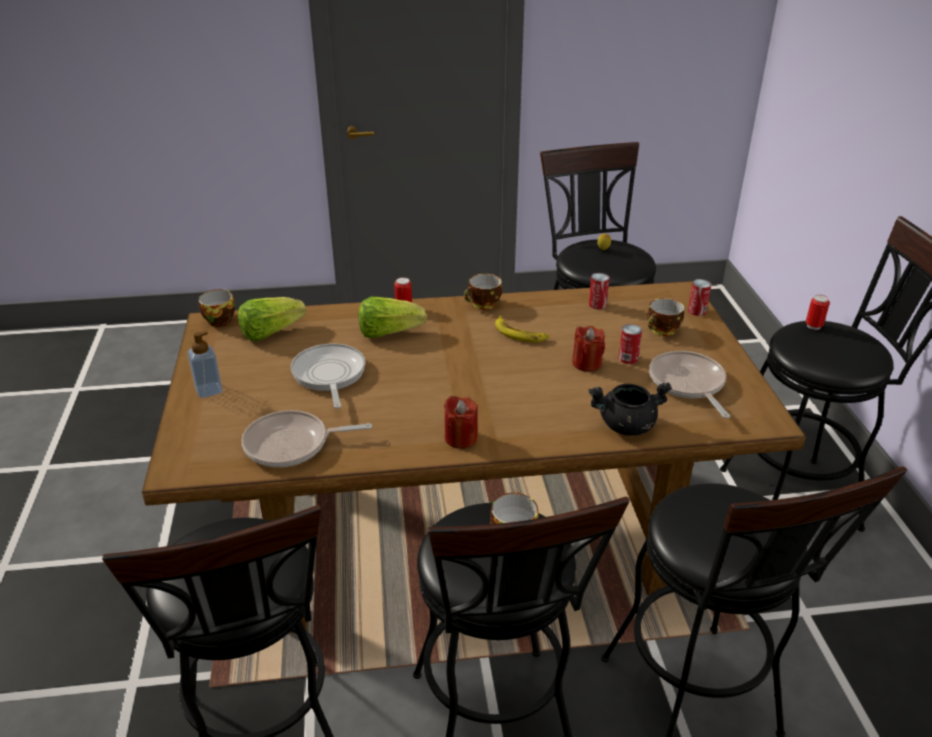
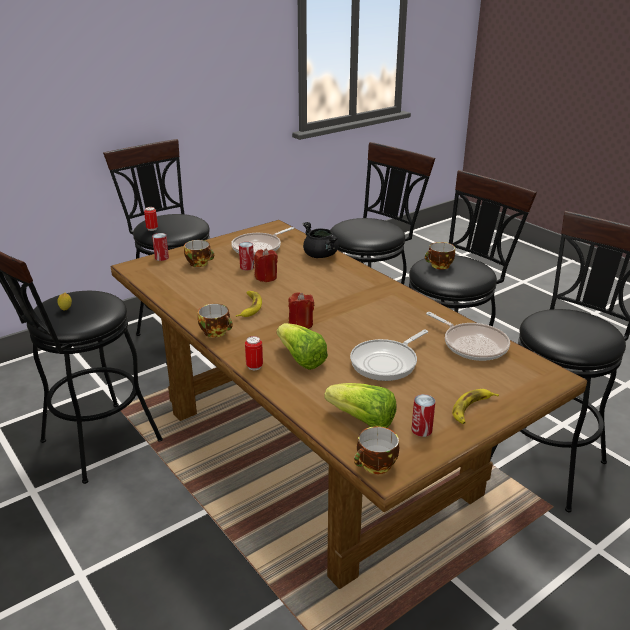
camera: 120 degrees left, 5 degrees down
soap dispenser [187,331,223,398] -> banana [452,389,499,424]
red candle [444,396,478,449] -> red candle moved to [288,292,314,329]
can [589,273,609,309] -> can moved to [411,394,436,437]

